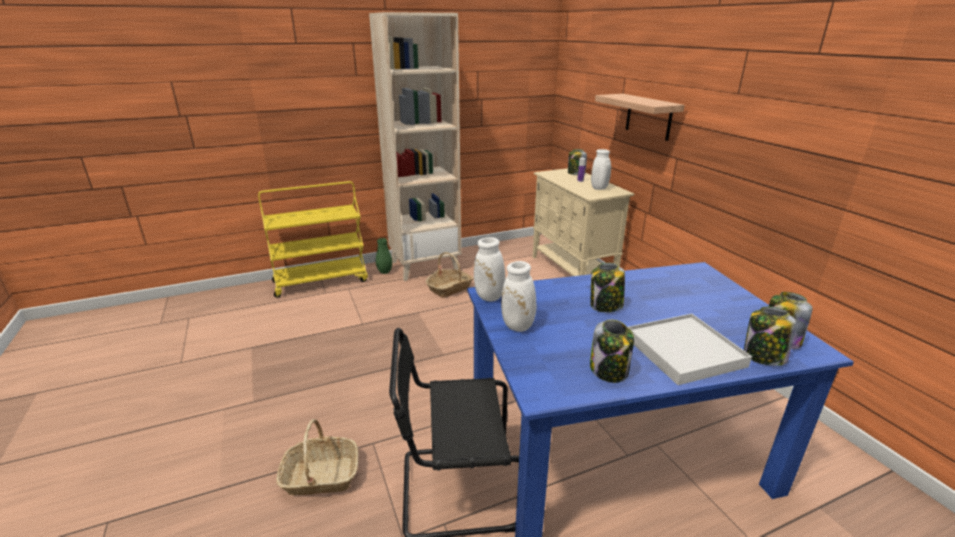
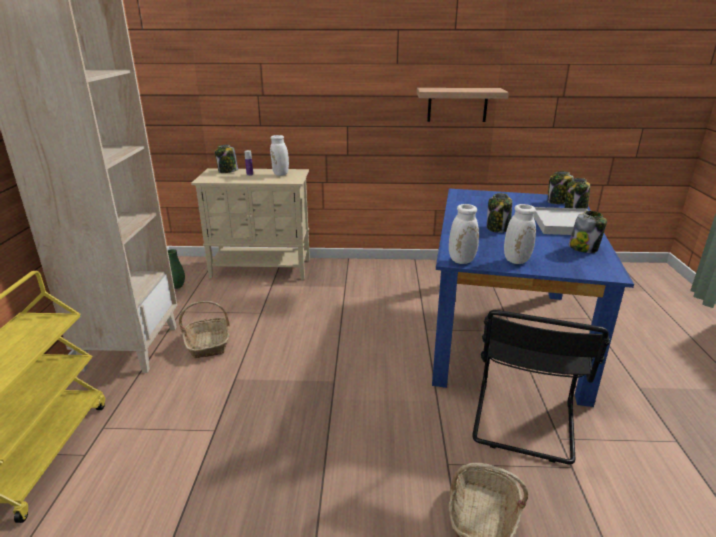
camera: 65 degrees left, 0 degrees up
green vase [376,238,392,274] -> green vase moved to [168,249,185,289]
shelf [595,94,685,141] -> shelf moved to [417,88,509,122]

